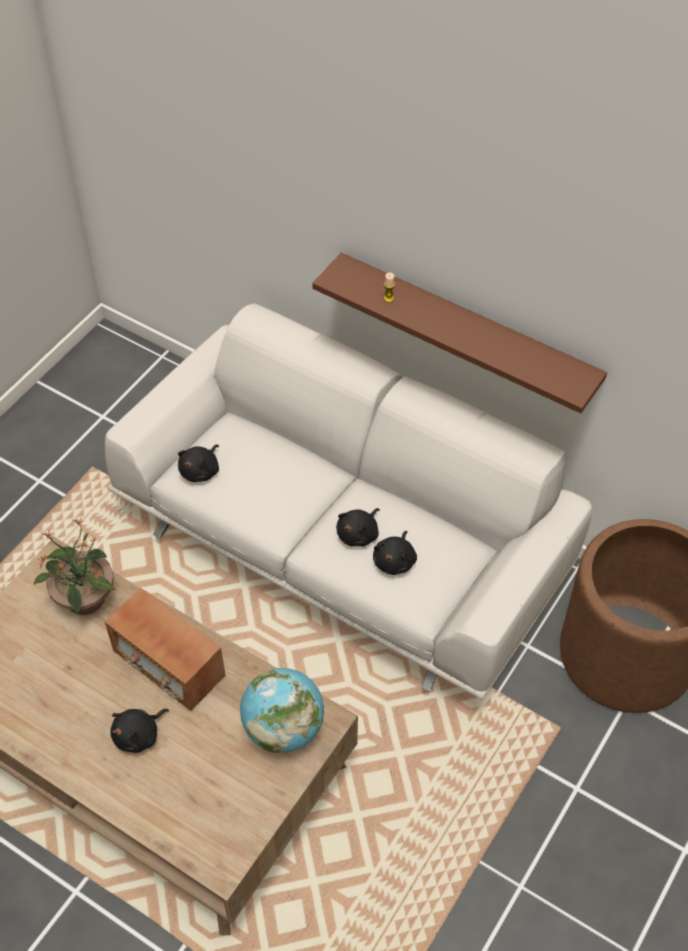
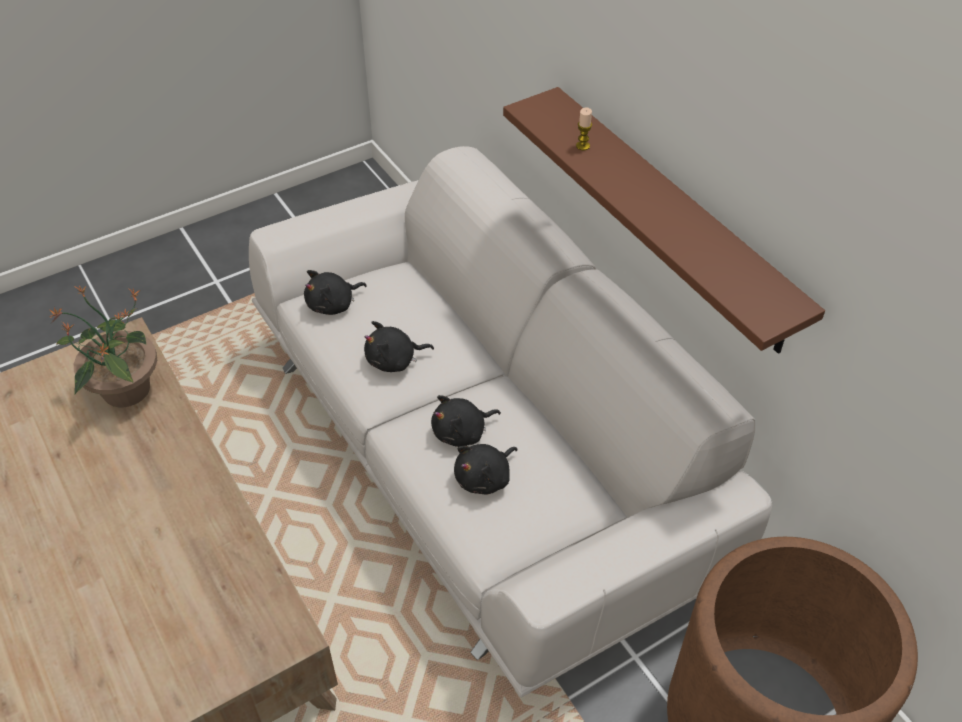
camera: 25 degrees right, 5 degrees down
radio [105,588,226,711] -> none
black plush toy [110,709,169,753] -> black plush toy moved to [364,321,434,372]
globe [240,668,324,753] -> none

